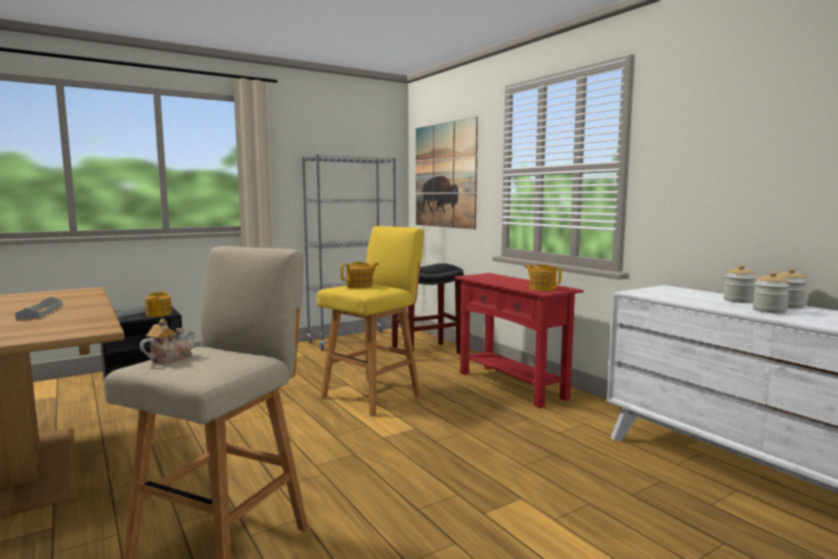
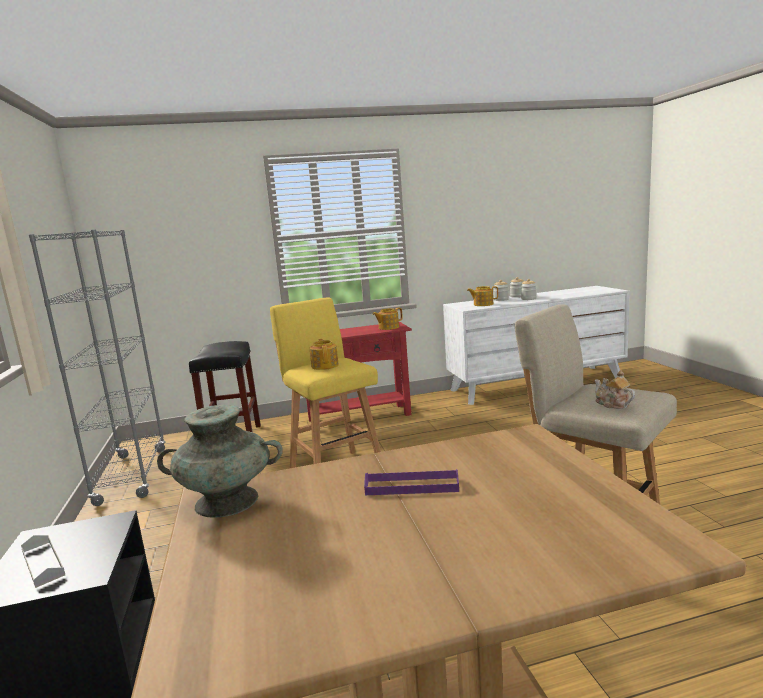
camera: 70 degrees left, 5 degrees up
grey tray [15,297,62,320] -> purple tray [364,469,459,495]
teapot [145,291,172,317] -> teapot moved to [467,286,498,306]
picture [416,117,478,229] -> none
none -> turquoise vase [157,405,283,517]

